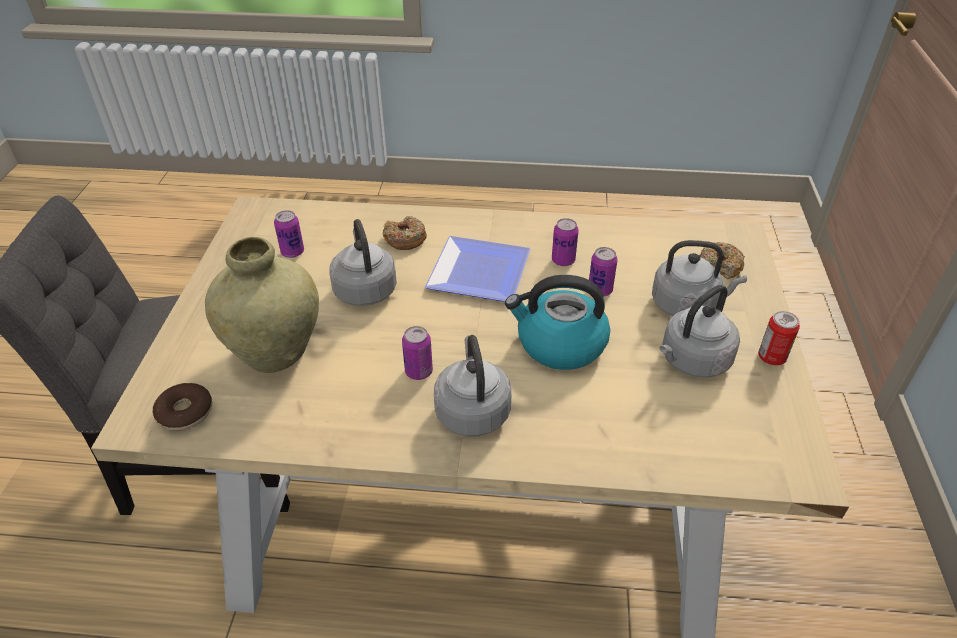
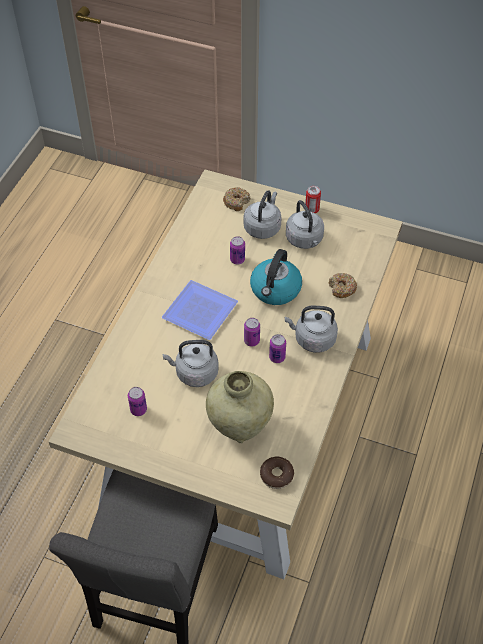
camera: 75 degrees left, 10 degrees up
donut [383,216,427,250] -> donut moved to [328,273,357,298]
can [552,218,579,266] -> can moved to [244,318,260,347]

